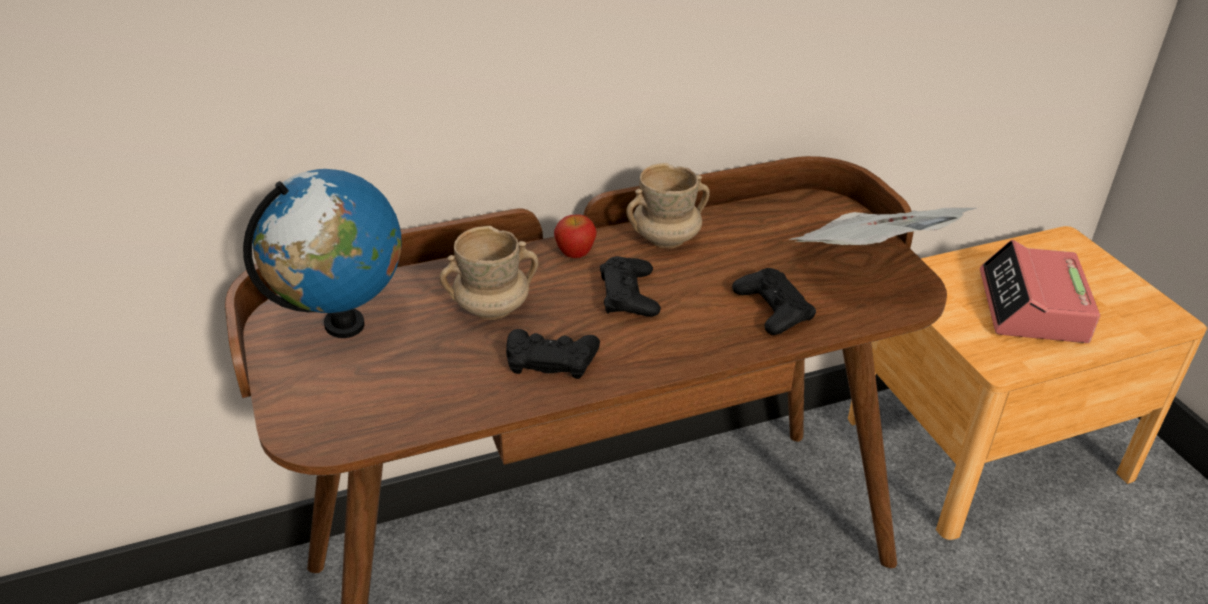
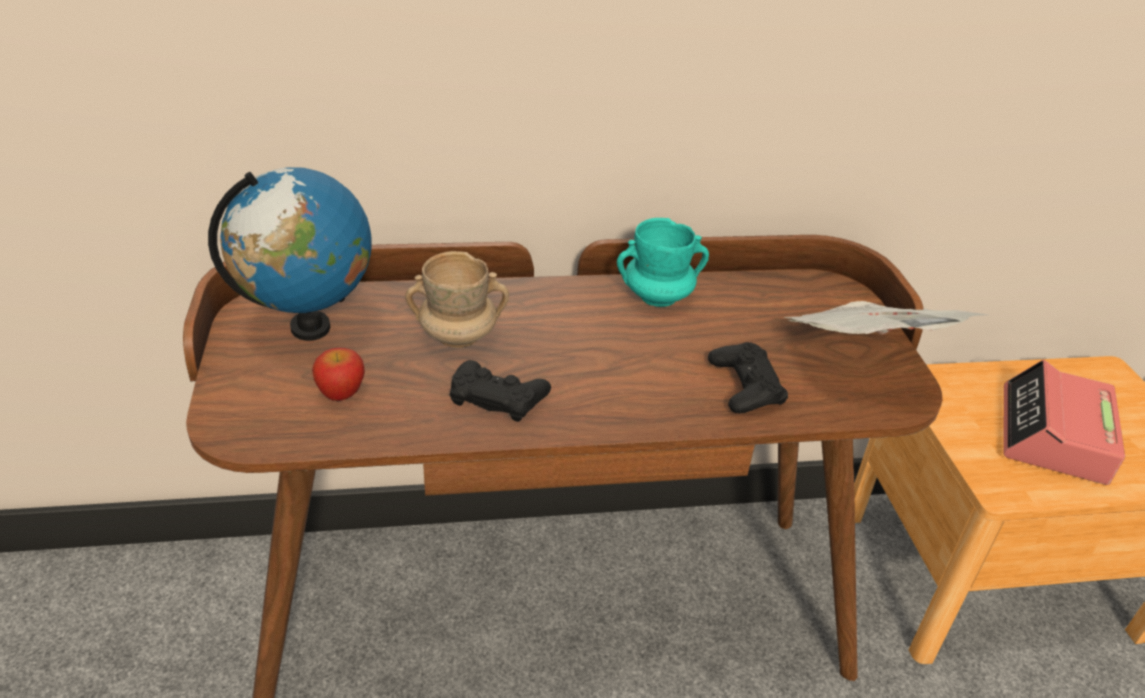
camera: 10 degrees right, 0 degrees up
apple [554,214,597,258] -> apple moved to [312,348,365,401]
black game controller [600,256,661,317] -> none
beige mug [626,163,710,249] -> turquoise mug [617,218,709,307]

